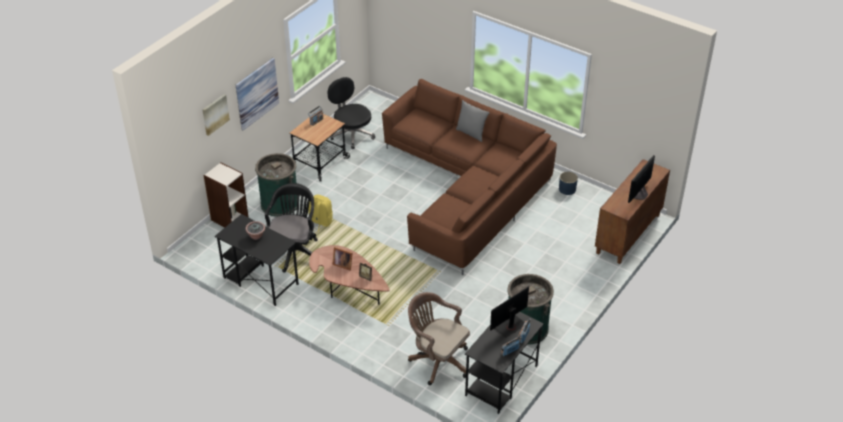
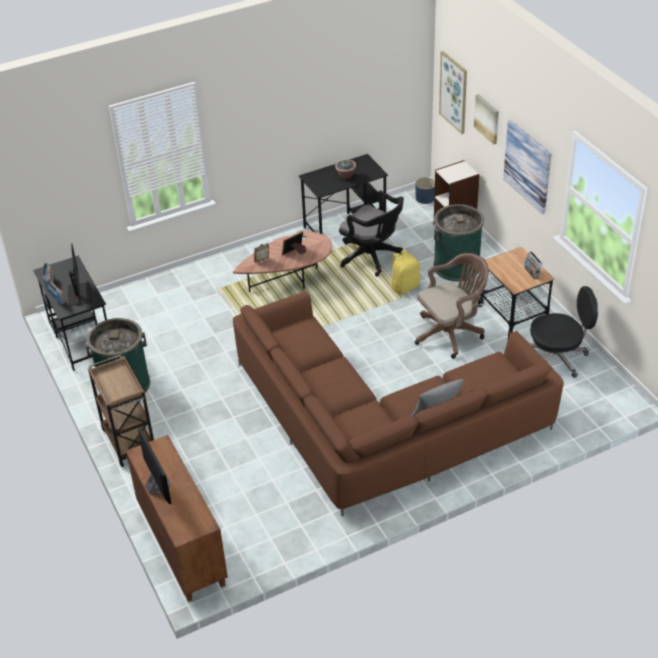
camera: 120 degrees right, 0 degrees up
brown office chair [408,292,470,385] -> brown office chair moved to [415,253,489,358]
blue planter [559,172,578,195] -> blue planter moved to [415,177,435,204]
none -> brown cart [88,355,154,467]
none -> picture [439,51,467,134]

